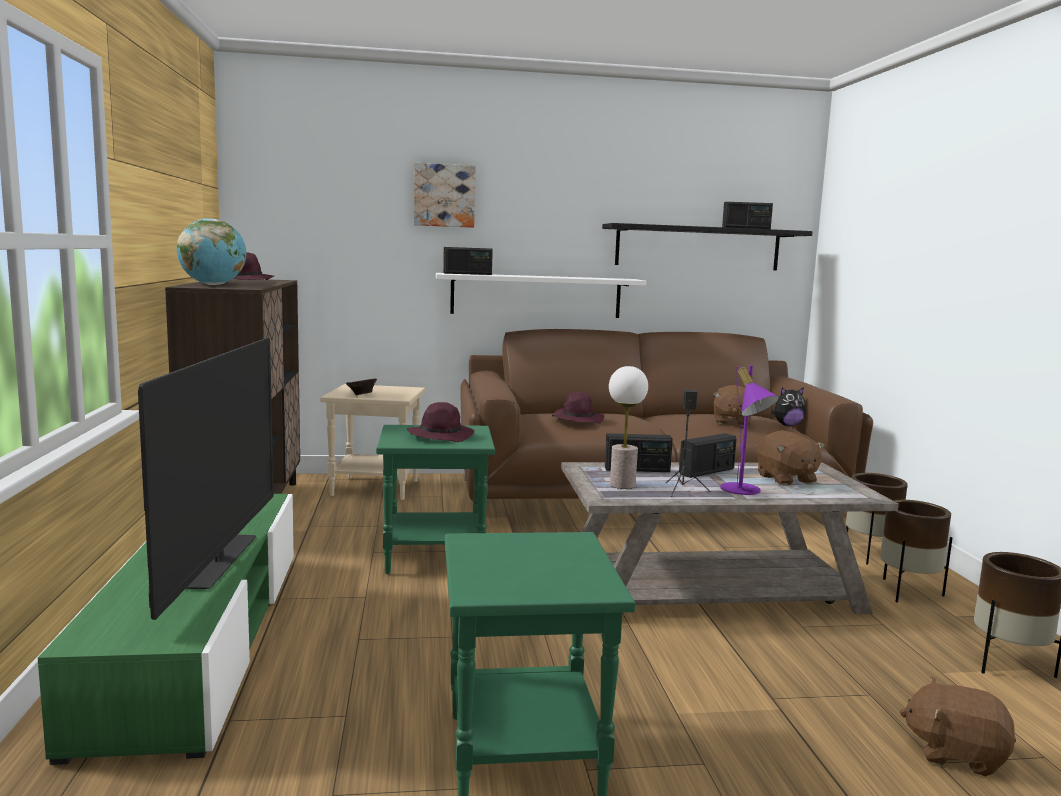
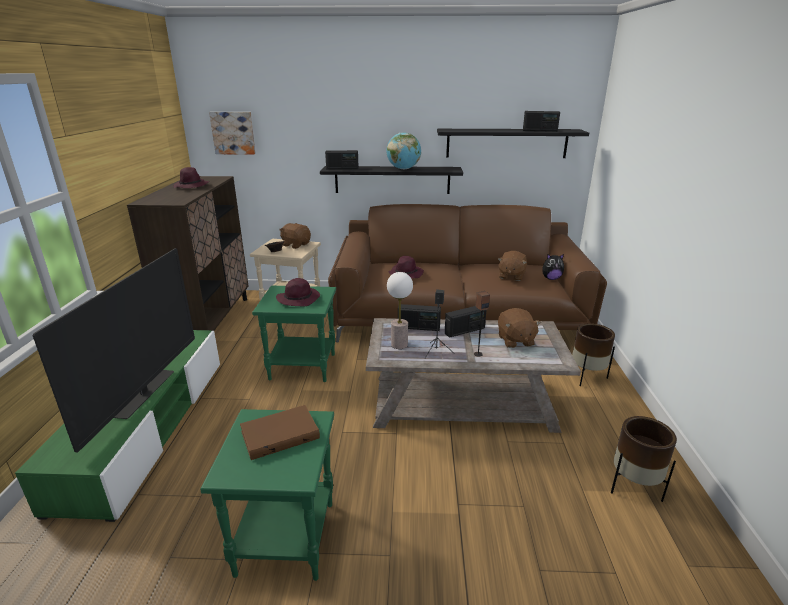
camera: 10 degrees right, 15 degrees up
globe [177,218,246,285] -> globe moved to [386,132,421,169]
picture [414,163,476,228] -> picture moved to [209,112,256,155]
white shelf [436,273,646,318] -> black shelf [320,166,463,194]
purple table lamp [720,365,779,495] -> speaker [474,291,490,357]
brown planter [880,500,952,602] -> none
brown plush toy [900,676,1016,776] -> brown plush toy moved to [279,223,311,249]
none -> brown book [240,405,320,460]

